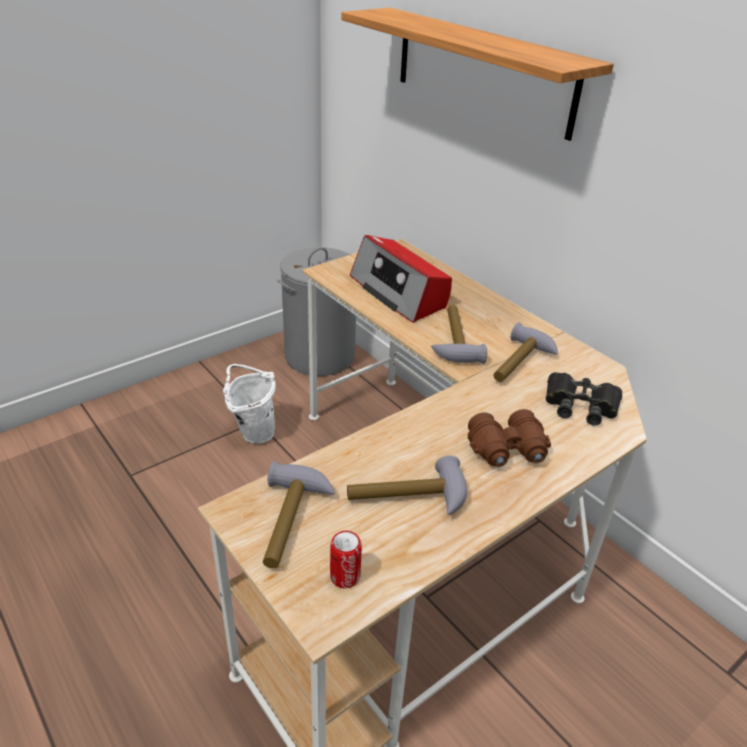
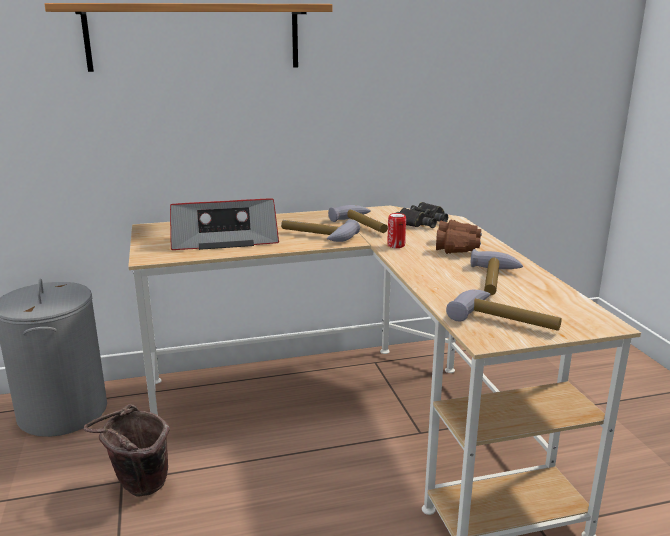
camera: 65 degrees left, 15 degrees down
white bucket [223,364,276,444] -> brown bucket [84,404,170,497]
can [330,531,362,589] -> can moved to [387,213,406,248]

